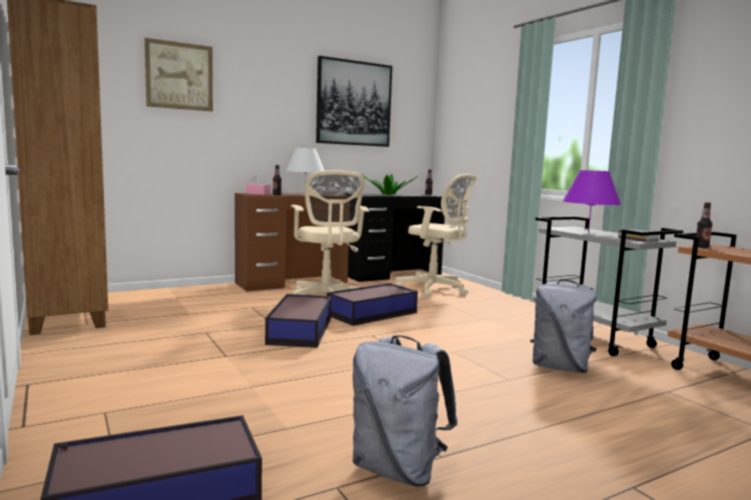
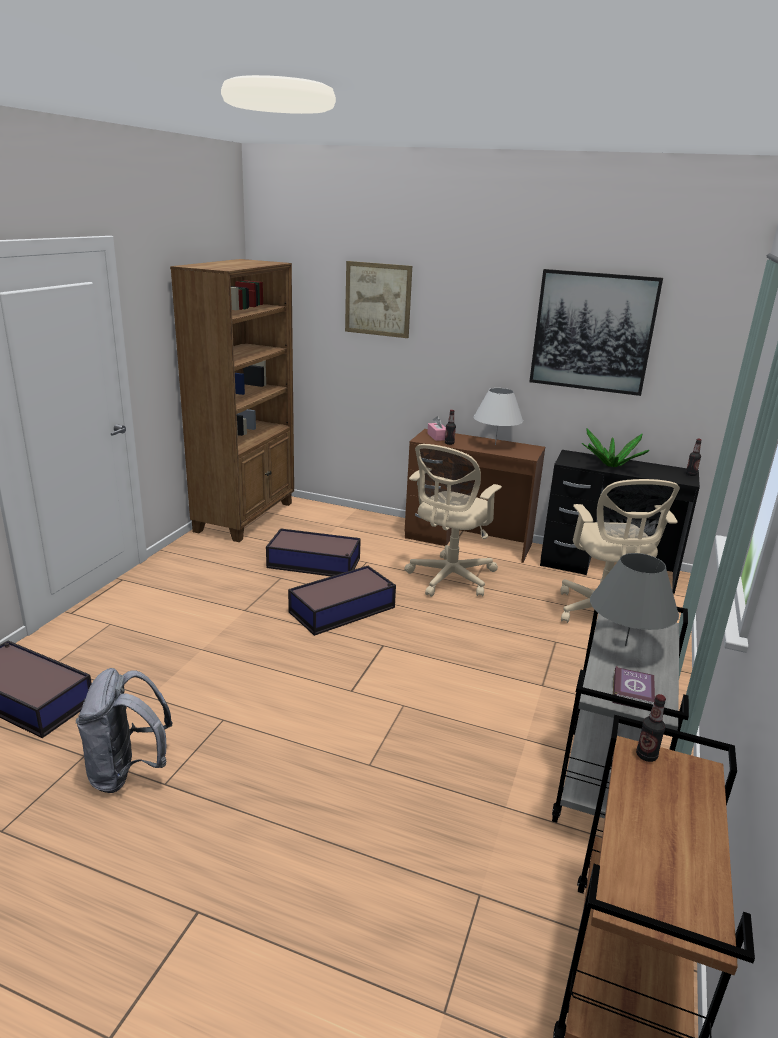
camera: 50 degrees right, 15 degrees up
storage box [327,283,418,326] -> storage box moved to [266,528,361,576]
grey backpack [530,280,597,373] -> none
purple table lamp [563,170,621,233] -> grey table lamp [590,553,679,646]

